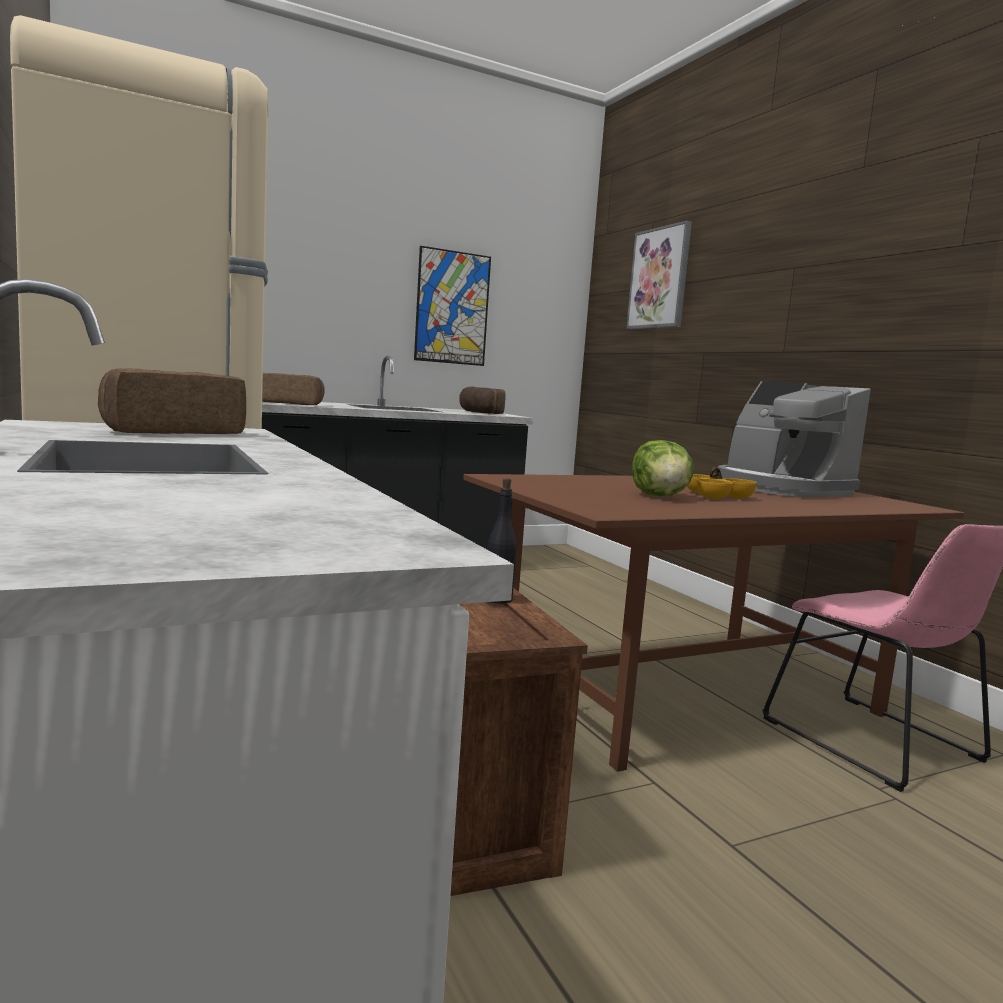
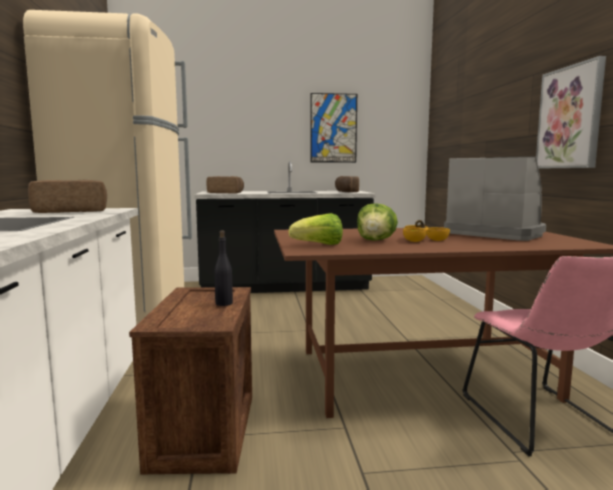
camera: 20 degrees right, 0 degrees up
picture [626,220,692,329] -> picture moved to [536,56,606,169]
coffee machine [718,381,871,497] -> coffee machine turned 150 degrees clockwise [444,156,546,241]
none -> lettuce [289,213,343,245]

